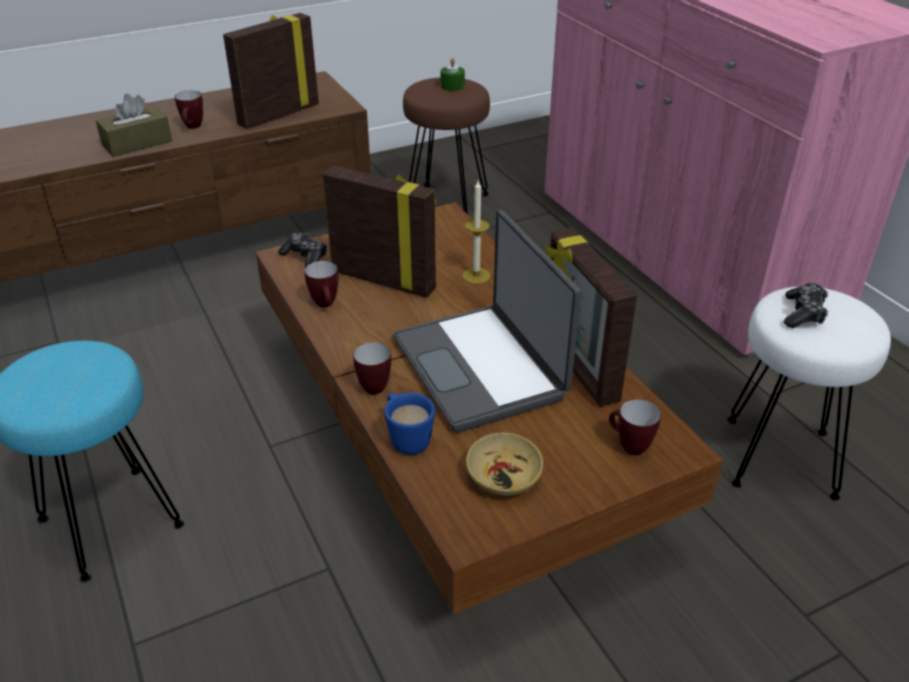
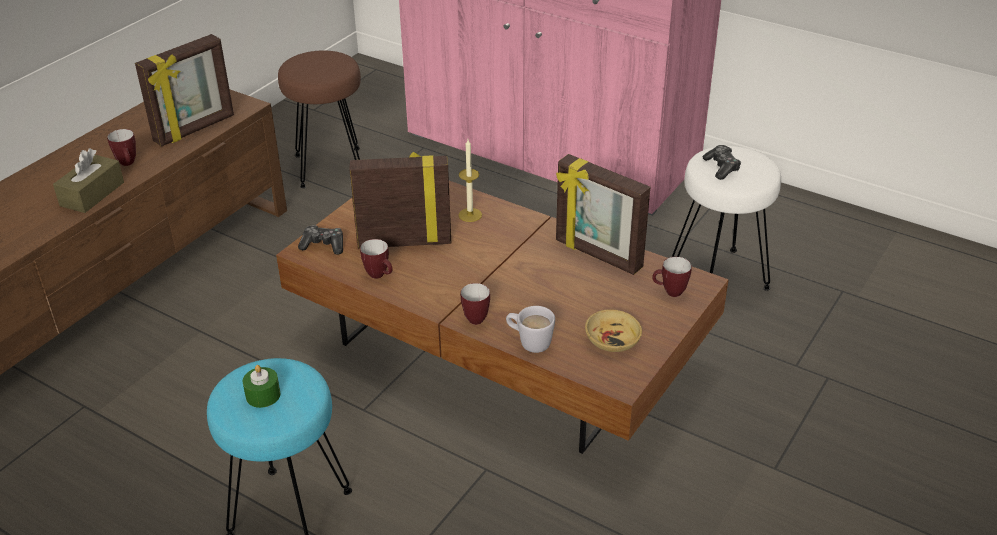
camera: 30 degrees left, 0 degrees up
picture frame [223,13,319,129] -> picture frame turned 150 degrees counterclockwise [135,34,234,147]
blue mug [384,393,435,455] -> white mug [506,306,555,353]
laptop [393,210,581,433] -> none
green candle [441,58,465,91] -> green candle moved to [243,365,281,408]

